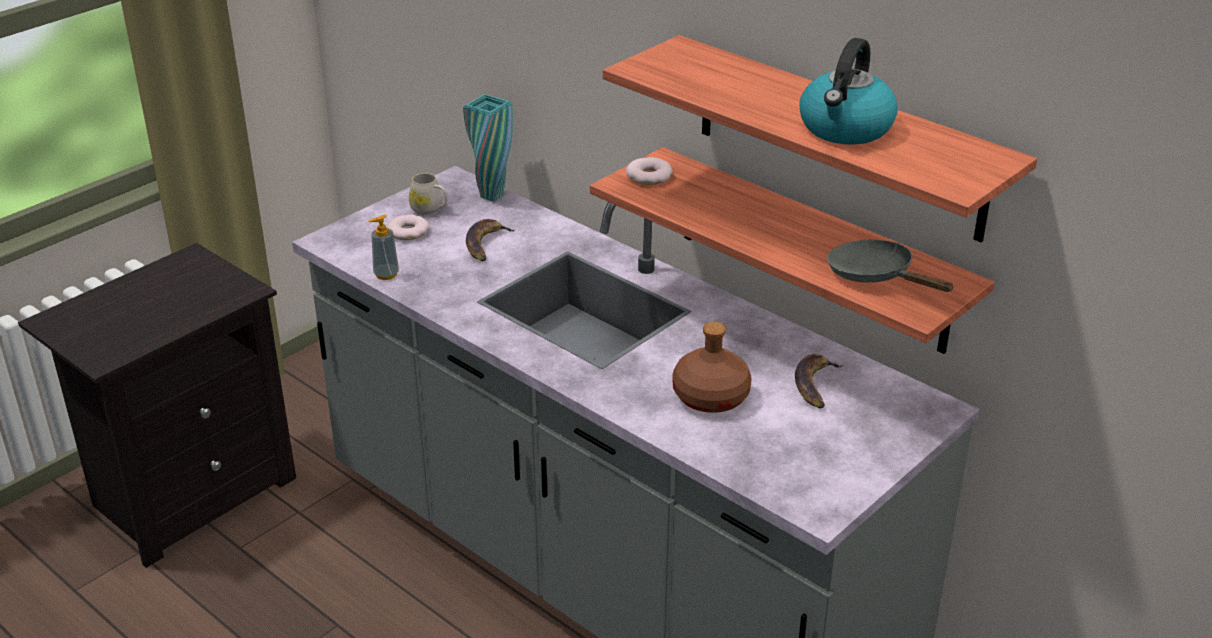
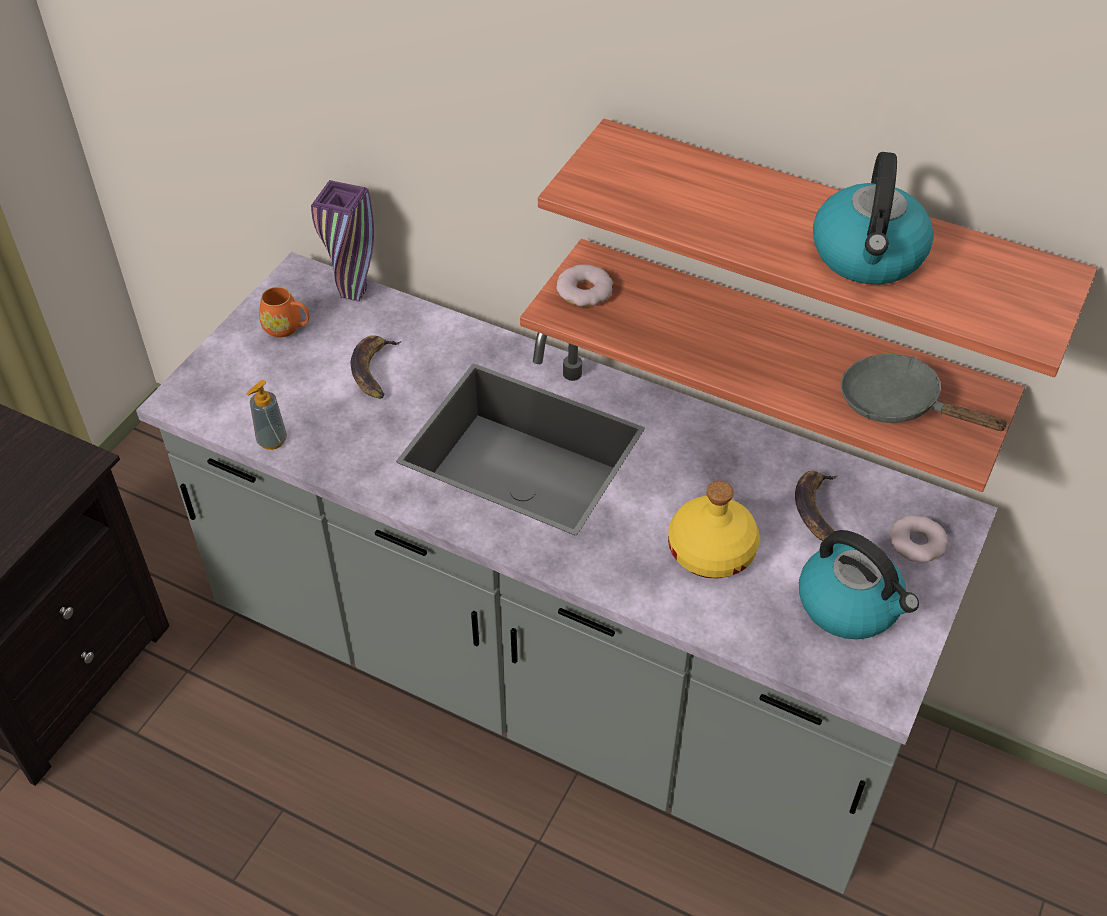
camera: 15 degrees left, 15 degrees up
donut [387,214,430,240] -> donut moved to [889,515,948,563]
white mug [409,173,448,215] -> orange mug [259,287,310,338]
turquoise vase [463,94,513,202] -> purple vase [311,180,374,301]
brown bottle [672,322,752,413] -> yellow bottle [668,481,760,579]
none -> kettle [799,530,919,639]

